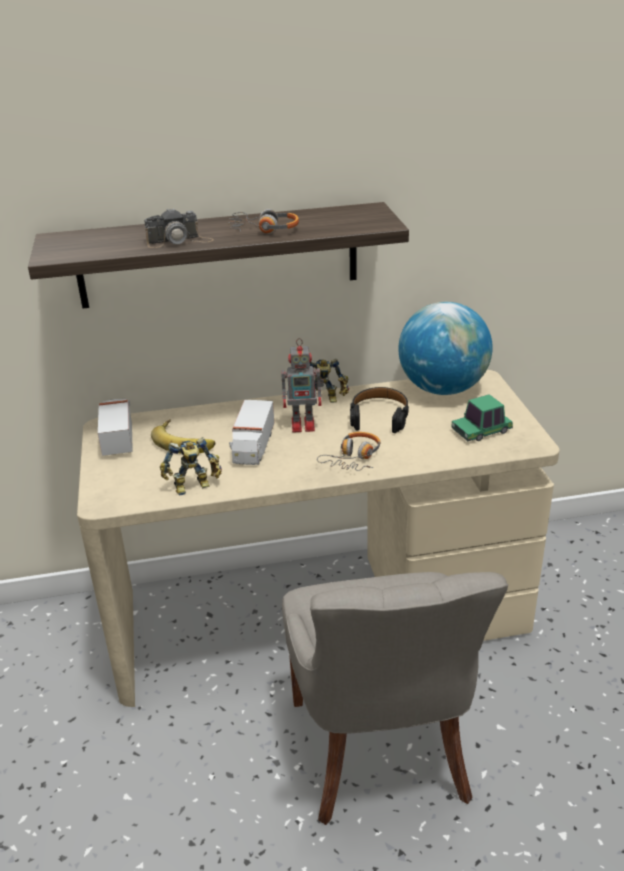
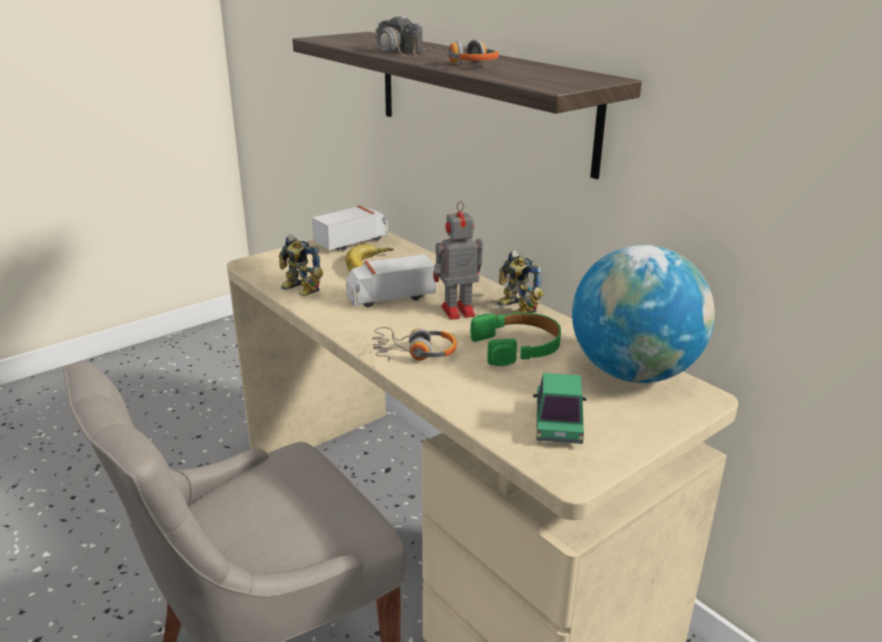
camera: 60 degrees right, 5 degrees down
toy robot [281,338,324,432] -> toy robot turned 105 degrees clockwise [433,201,483,320]
black headphones [350,387,408,433] -> green headphones [470,313,561,366]
toy car [451,394,513,441] -> toy car turned 60 degrees clockwise [533,373,586,444]

